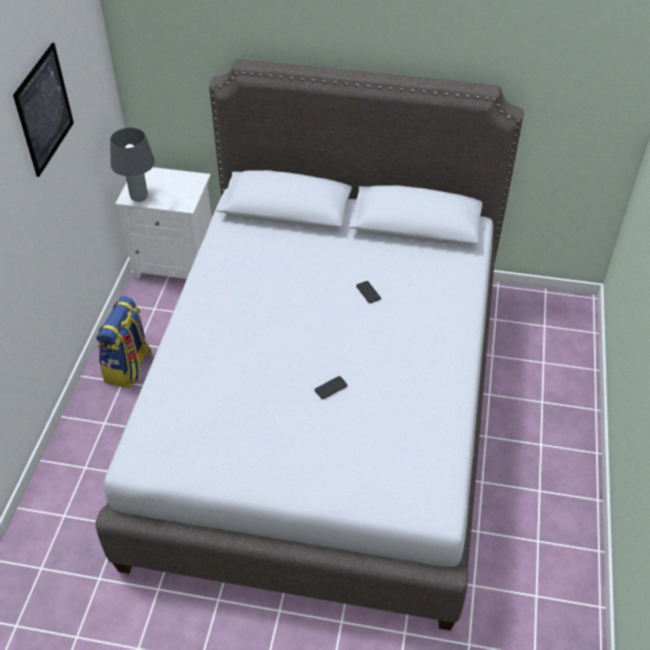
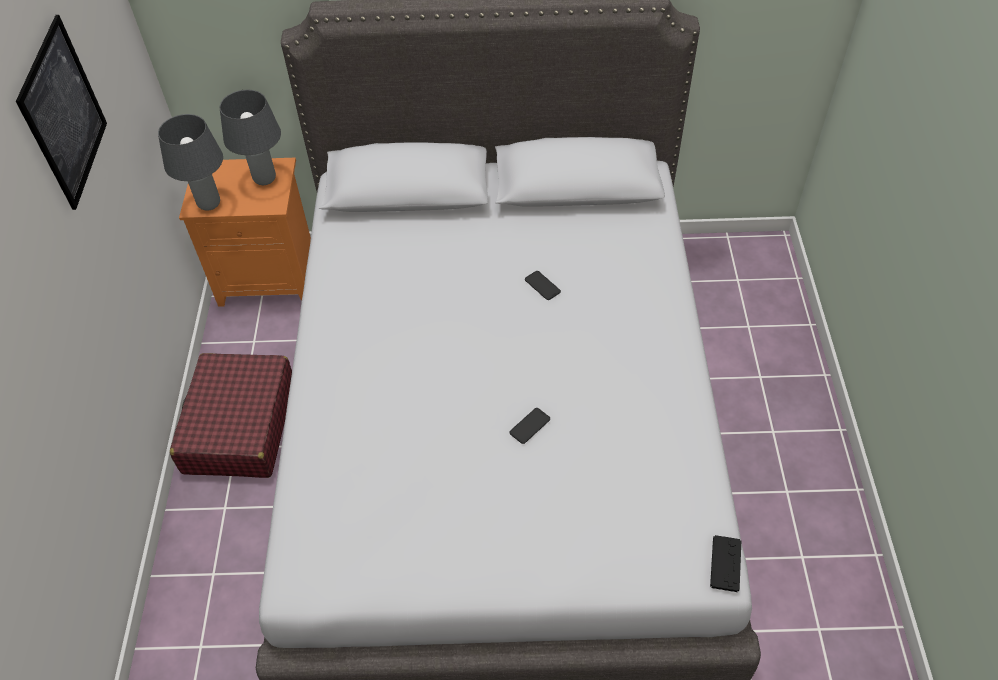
camera: 10 degrees left, 5 degrees up
backpack [96,296,152,388] -> red suitcase [170,353,292,478]
white nightstand [115,167,212,280] -> orange nightstand [179,158,311,307]
none -> grey table lamp [220,90,281,185]
none -> black game controller [710,535,741,592]

